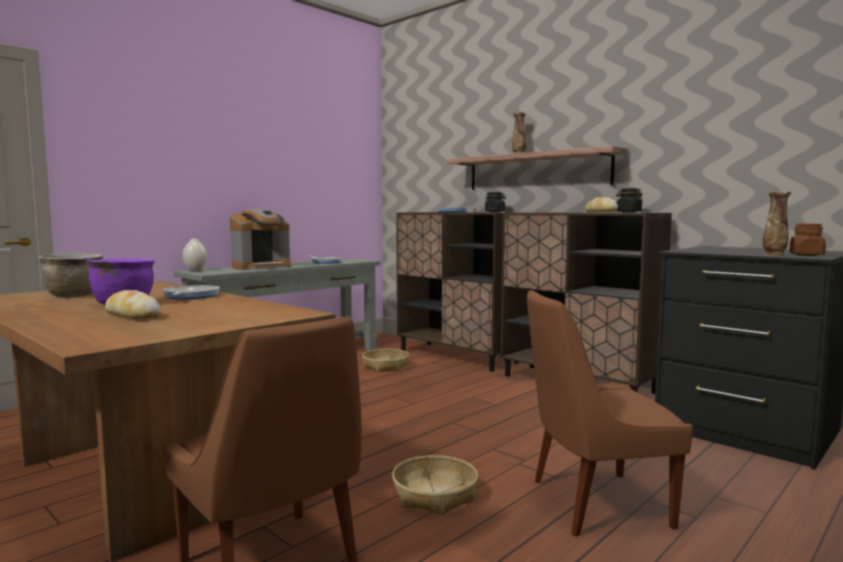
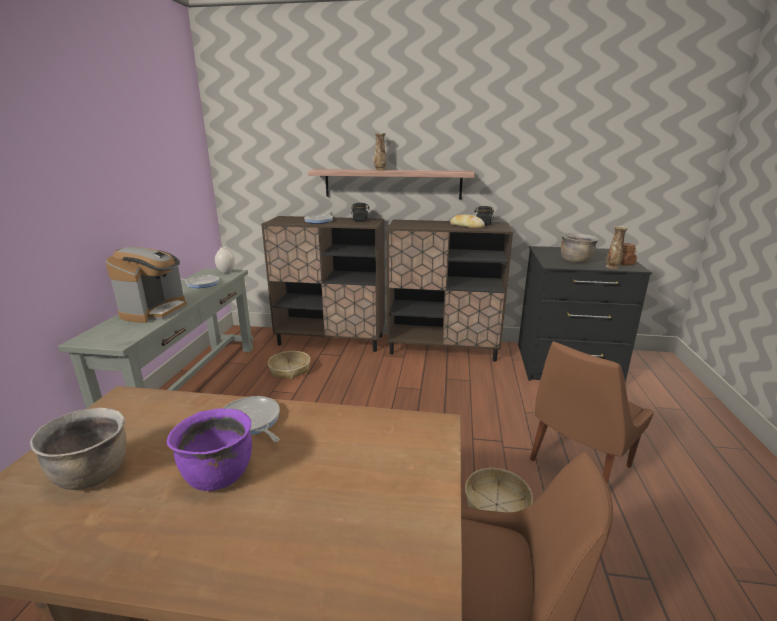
camera: 35 degrees left, 15 degrees up
bread [105,290,161,318] -> none
white vase [183,239,207,271] -> white vase moved to [215,247,235,273]
none -> brown cooking pot [561,233,599,263]

